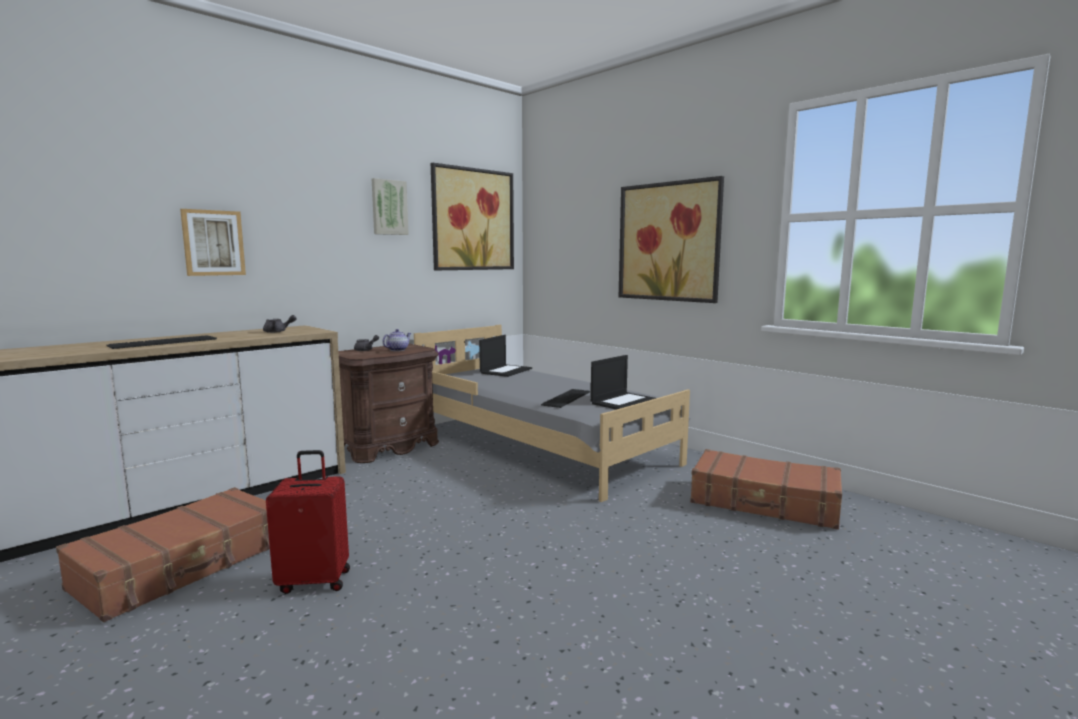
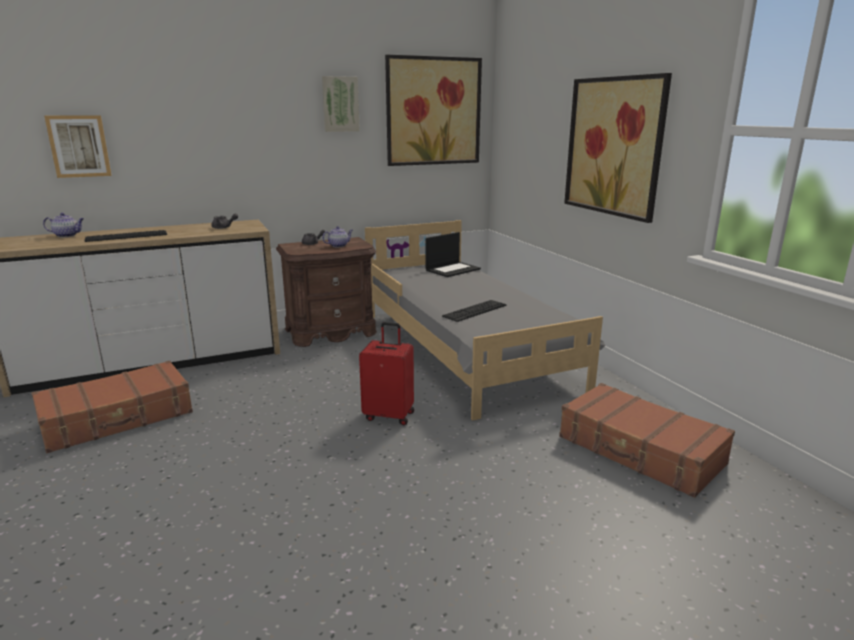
camera: 20 degrees right, 10 degrees up
picture [180,209,246,276] -> picture moved to [44,115,112,178]
red suitcase [266,450,350,594] -> red suitcase moved to [359,322,414,425]
laptop [591,355,656,410] -> none
none -> teapot [43,213,84,237]

